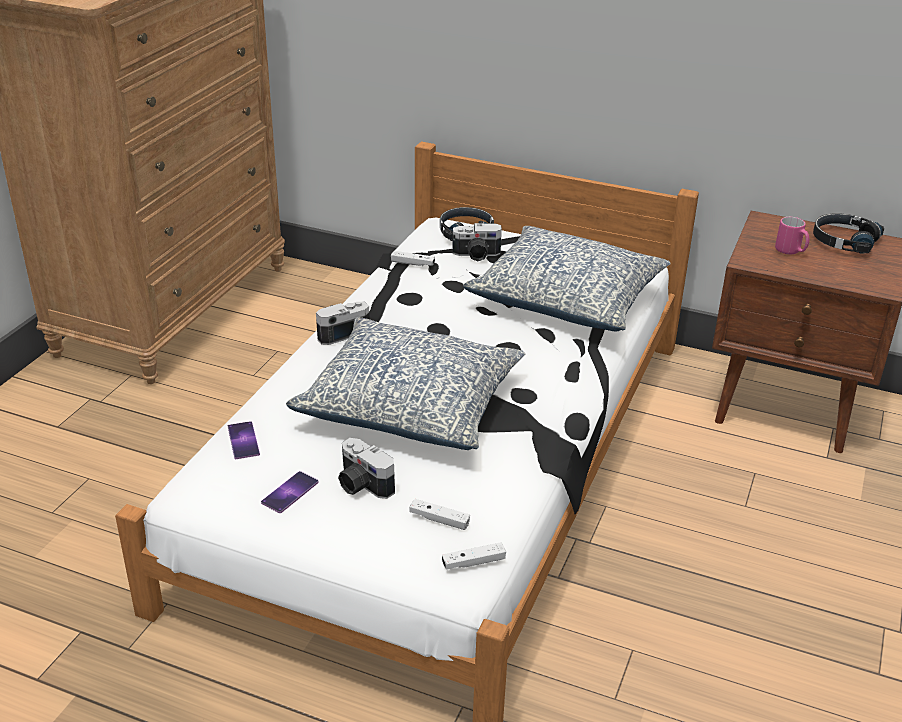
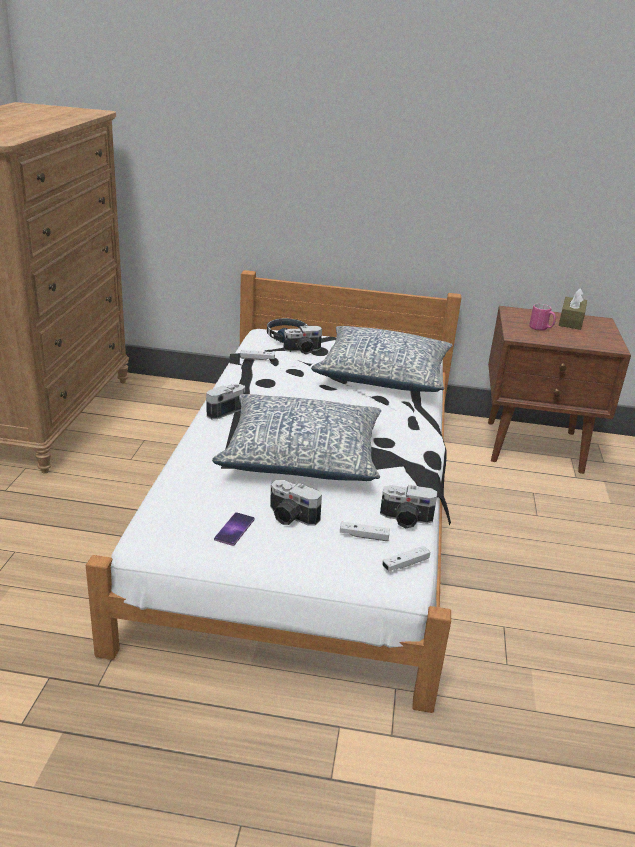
camera: 15 degrees left, 5 degrees down
phone [228,421,260,459] -> none
black headphones [813,213,884,254] -> brown tissue box [559,288,587,330]
none -> camera [380,485,437,528]

